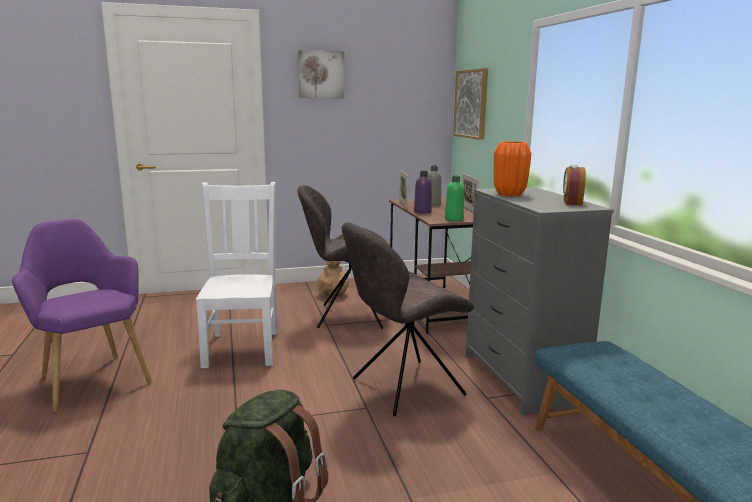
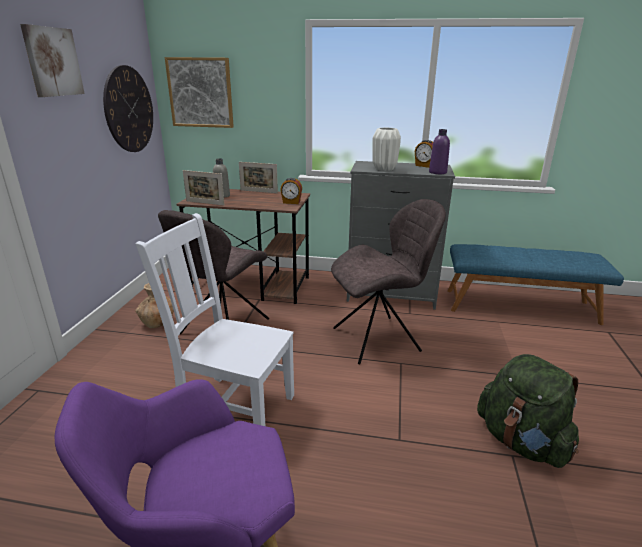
camera: 65 degrees left, 10 degrees up
grey chair [342,222,474,416] -> grey chair turned 105 degrees counterclockwise [331,199,446,365]
purple bottle [414,171,432,214] -> purple bottle moved to [429,129,450,174]
green bottle [445,176,464,221] -> alarm clock [280,178,302,204]
orange vase [494,141,531,197] -> white vase [372,128,401,171]
none -> wall clock [103,65,153,152]

